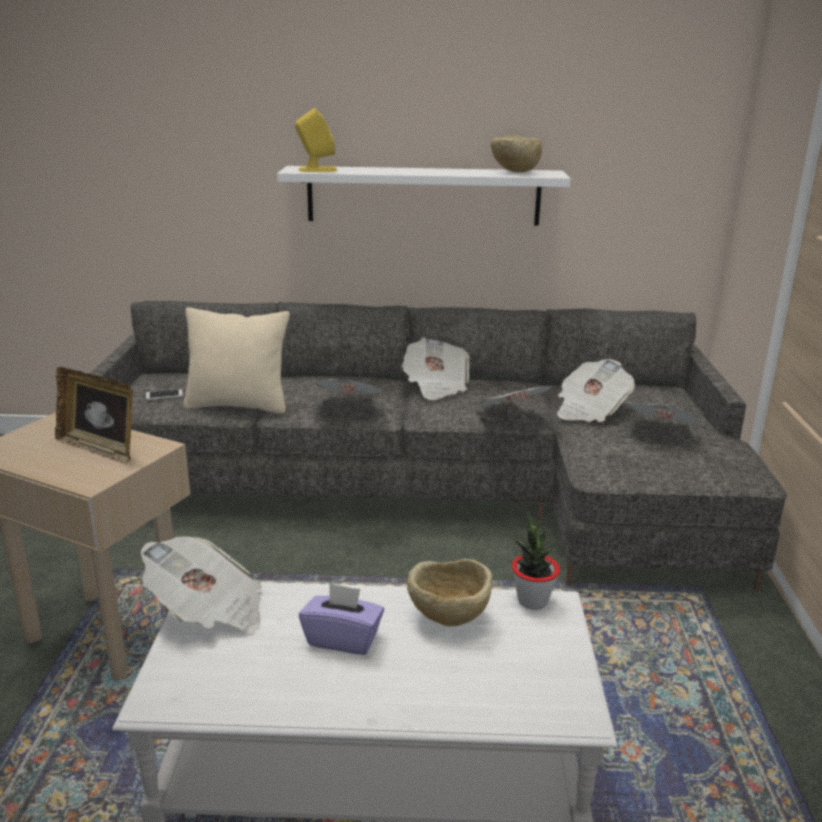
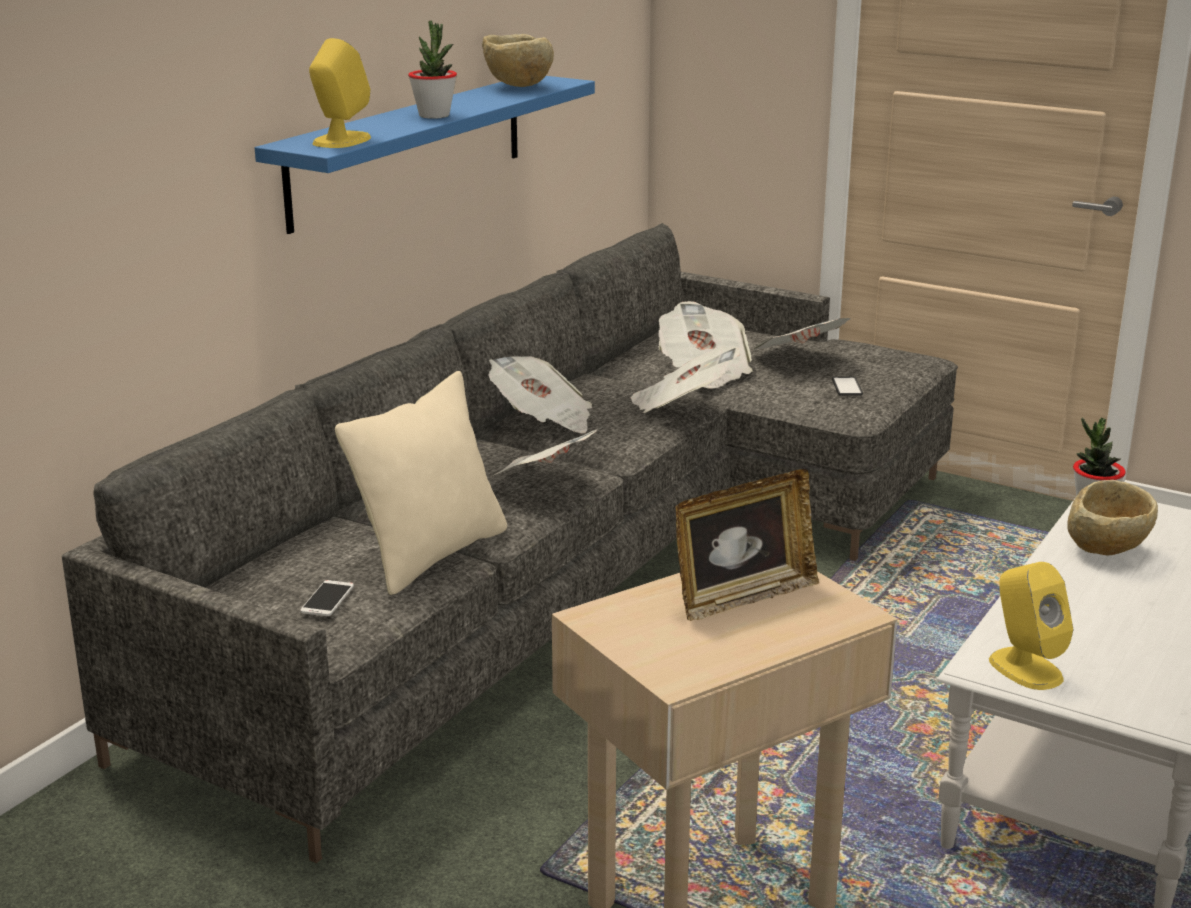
camera: 60 degrees left, 0 degrees up
newspaper [141,536,262,631] -> yellow speaker [989,562,1073,690]
white shelf [277,166,571,225] -> blue shelf [255,76,595,234]
purple tissue box [299,583,384,655] -> none
none -> potted plant [408,20,457,119]
none -> phone [832,377,863,396]

